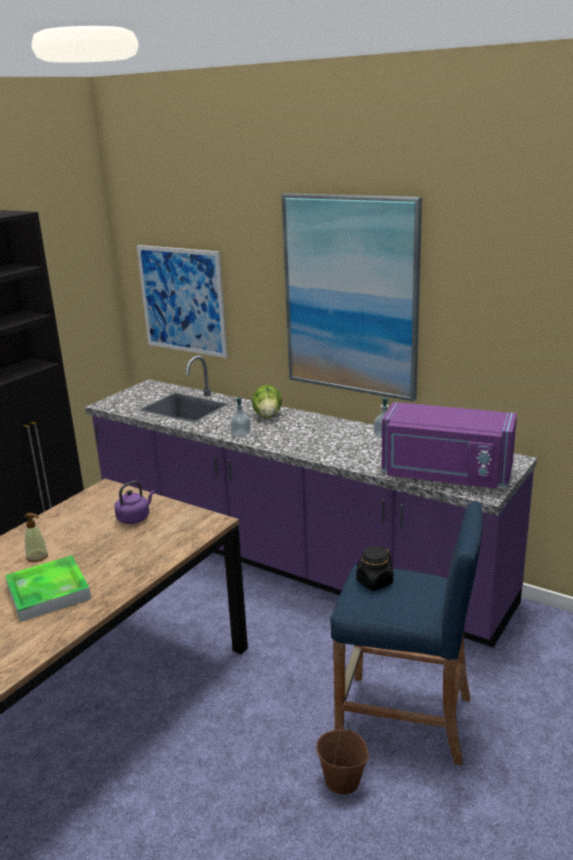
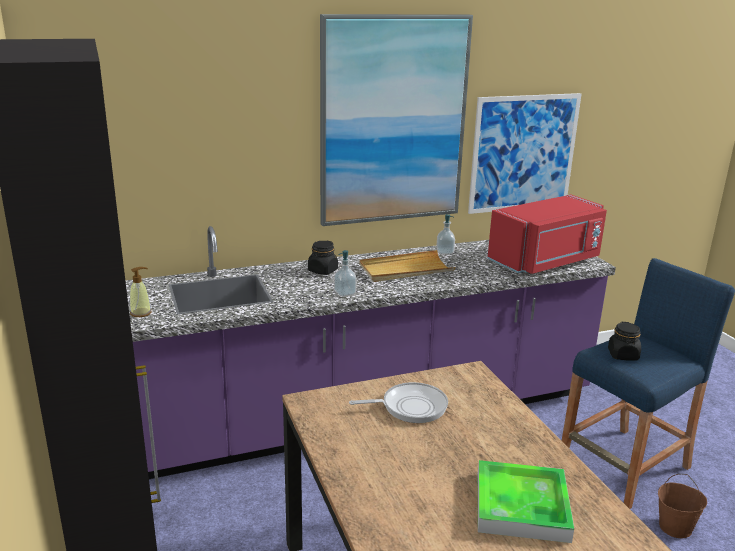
camera: 55 degrees left, 0 degrees up
soap dispenser [24,513,48,562] -> soap dispenser moved to [130,267,152,317]
purple kettle [114,481,155,524] -> frying pan [349,382,448,423]
picture [137,245,228,358] -> picture moved to [468,93,582,214]
lettuce [252,385,282,418] -> black jar [308,241,338,275]
purple microwave [382,402,517,489] -> red microwave [487,194,607,274]
none -> beige tray [359,250,456,282]

